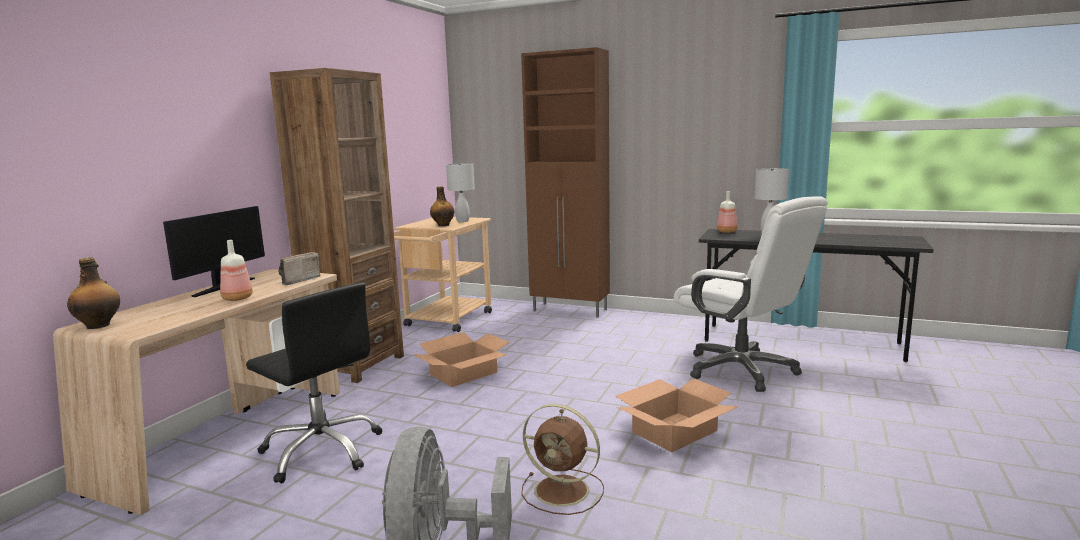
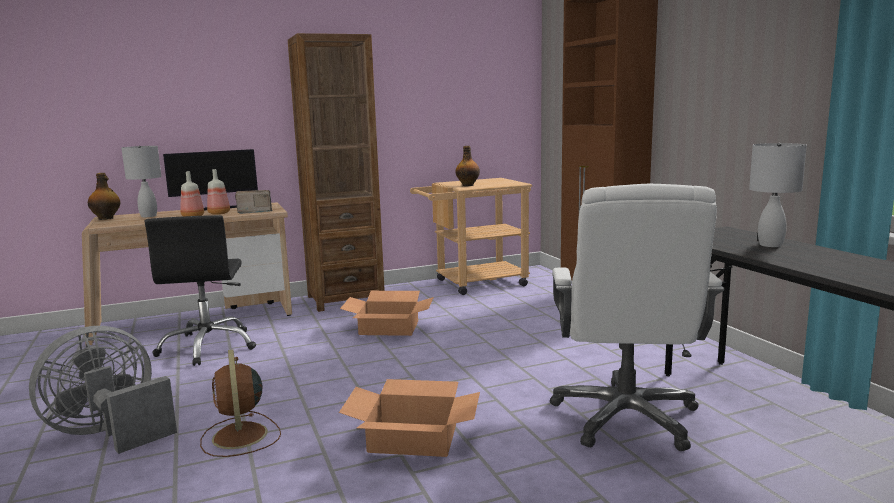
camera: 45 degrees right, 0 degrees up
white table lamp [446,163,475,222] -> white table lamp moved to [121,146,162,217]
bottle [717,191,737,233] -> bottle moved to [207,169,230,215]

